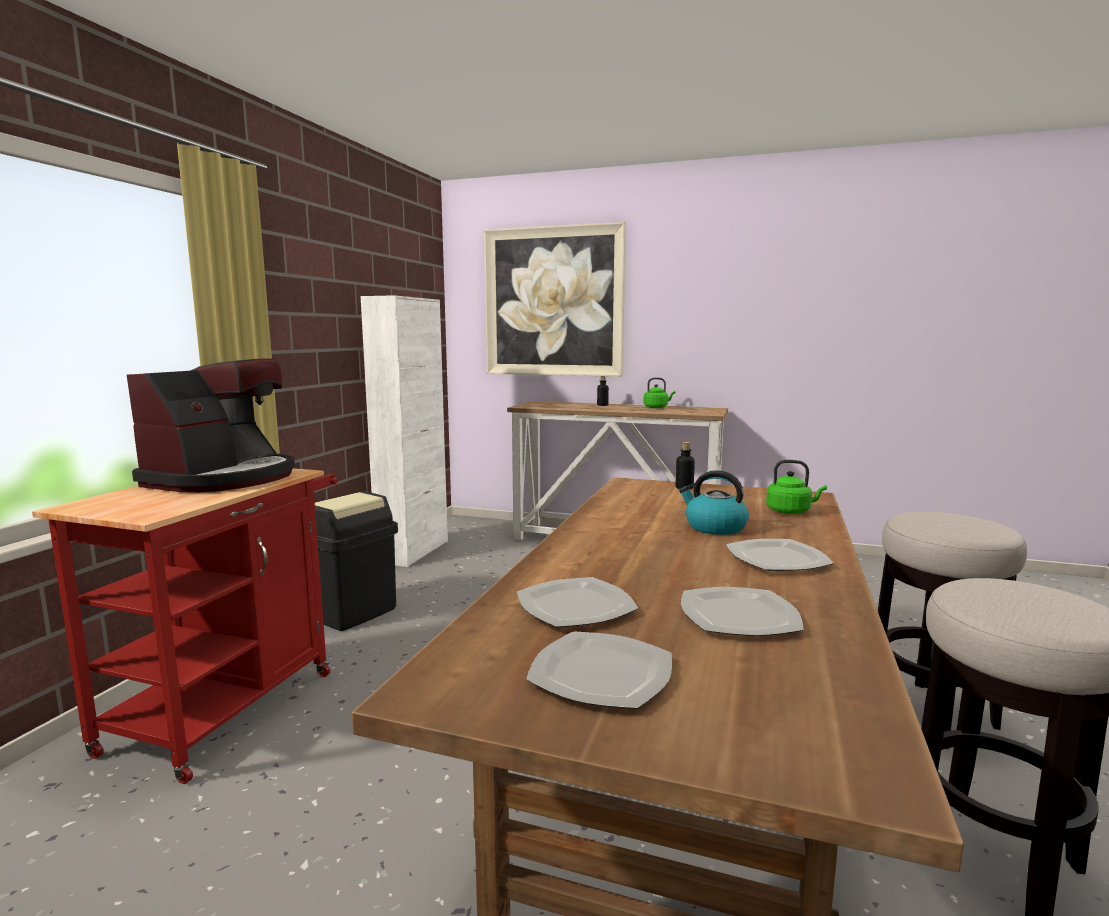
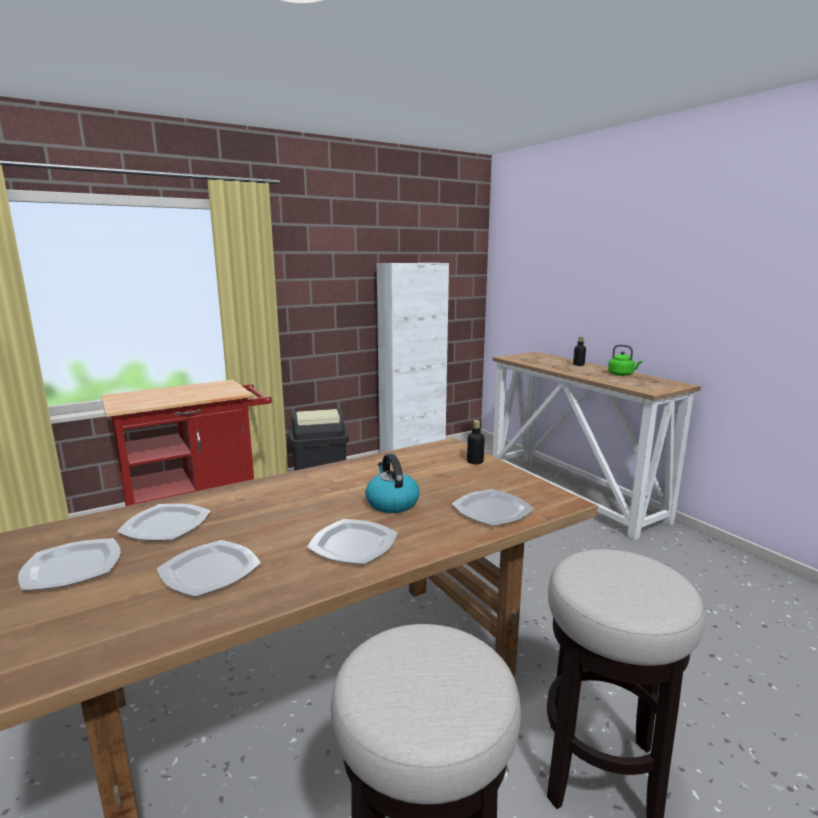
camera: 40 degrees right, 5 degrees up
coffee machine [127,358,295,492] -> none
picture [484,222,626,377] -> none
green kettle [766,460,827,514] -> plate [452,489,534,526]

